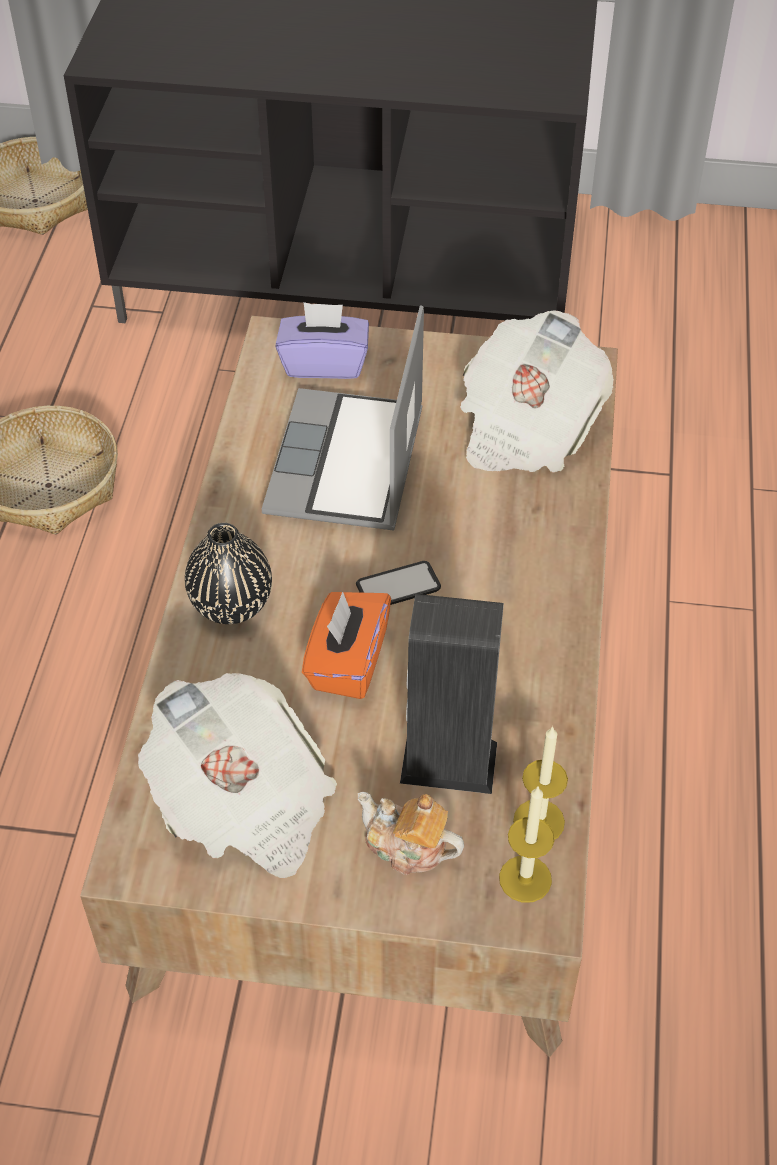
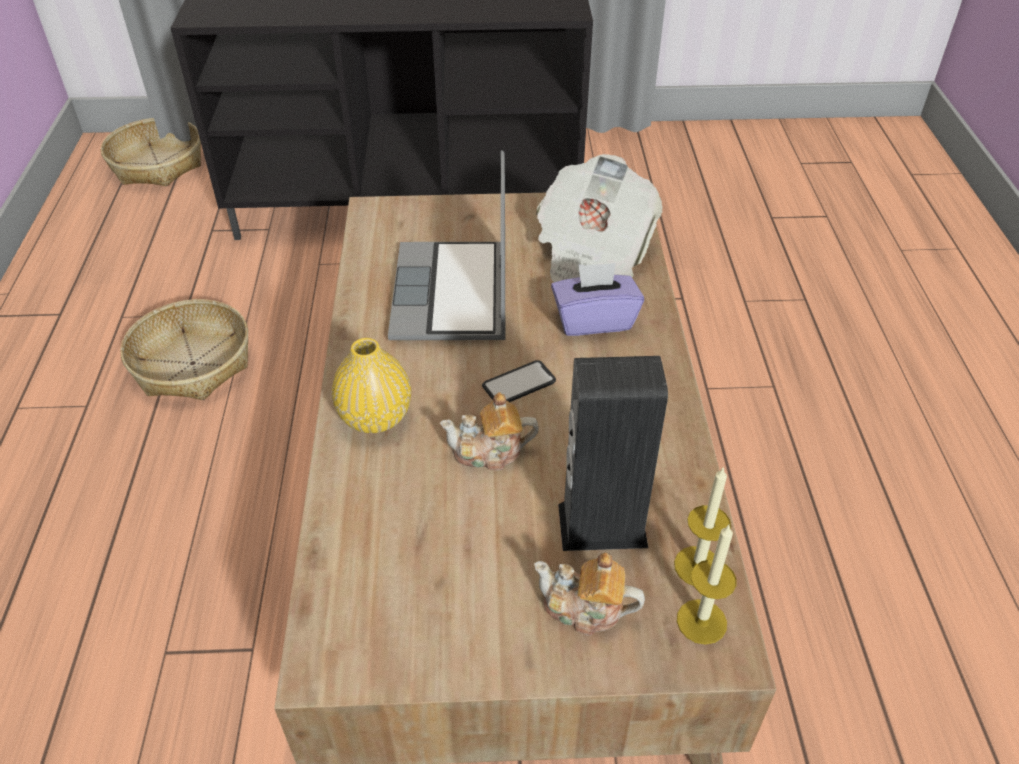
camera: 10 degrees left, 5 degrees down
newspaper [138,673,337,878] -> none
black vase [185,523,272,624] -> yellow vase [332,338,411,433]
purple tissue box [276,302,369,379] -> purple tissue box moved to [551,263,644,336]
orange tissue box [302,592,391,699] -> teapot [440,392,539,470]

